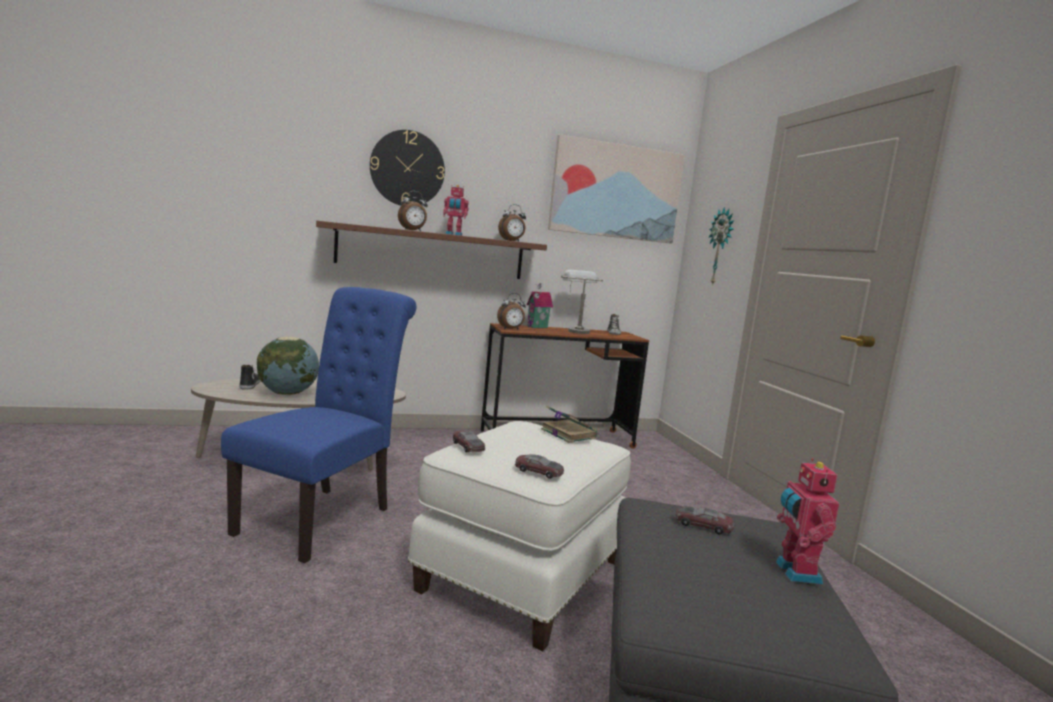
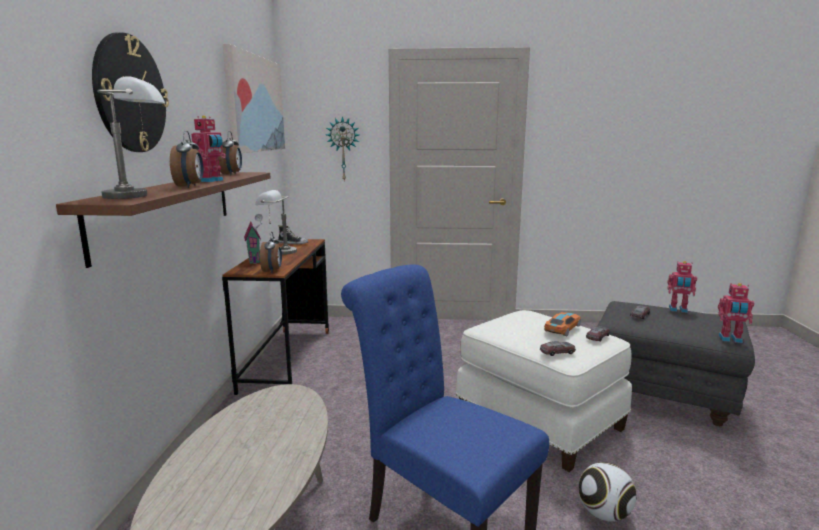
camera: 70 degrees left, 5 degrees up
shoe [239,365,261,390] -> none
globe [257,337,319,395] -> none
book [541,406,597,443] -> none
none -> grey table lamp [97,76,165,199]
none -> toy car [544,312,581,336]
none -> football [578,462,636,522]
none -> toy robot [718,283,754,343]

